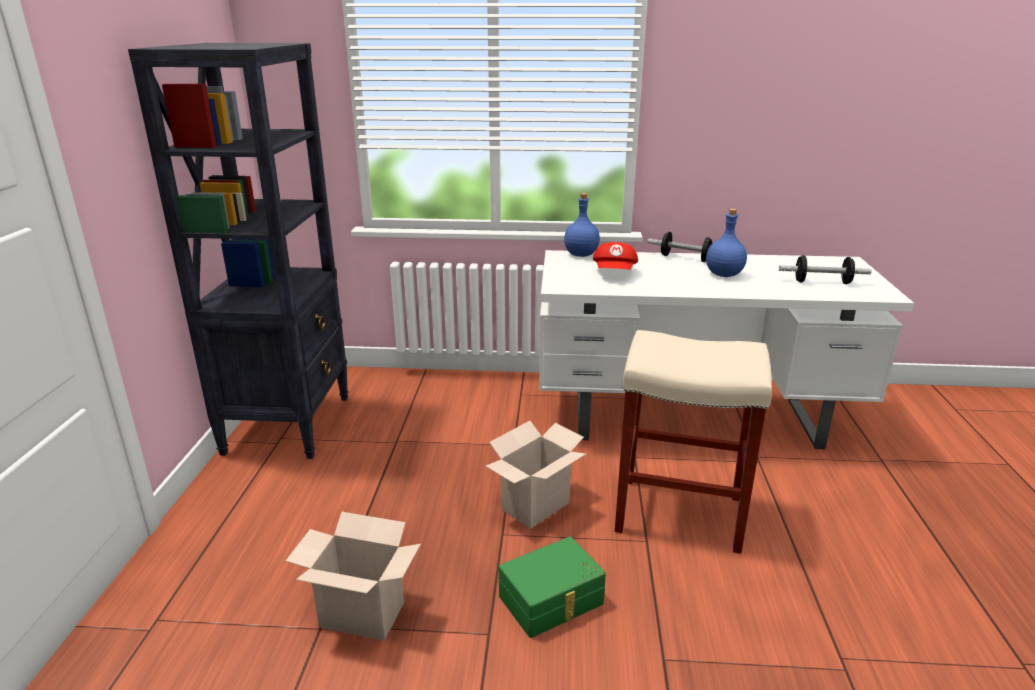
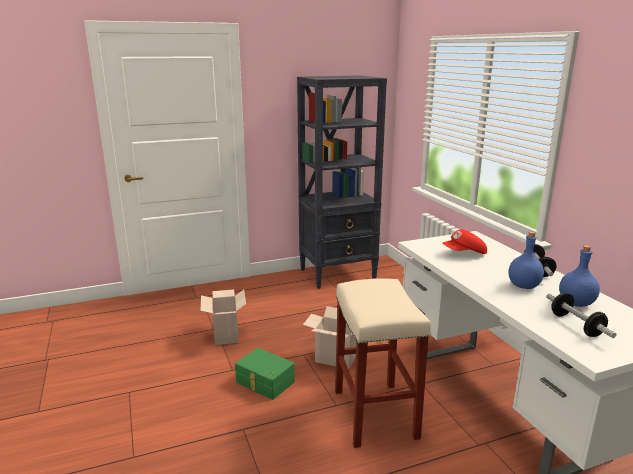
camera: 65 degrees right, 5 degrees down
blue bottle [564,193,600,257] -> blue bottle moved to [559,245,600,307]

